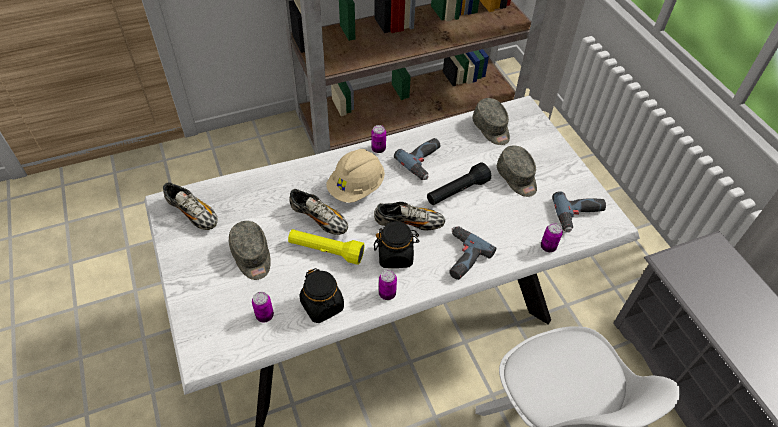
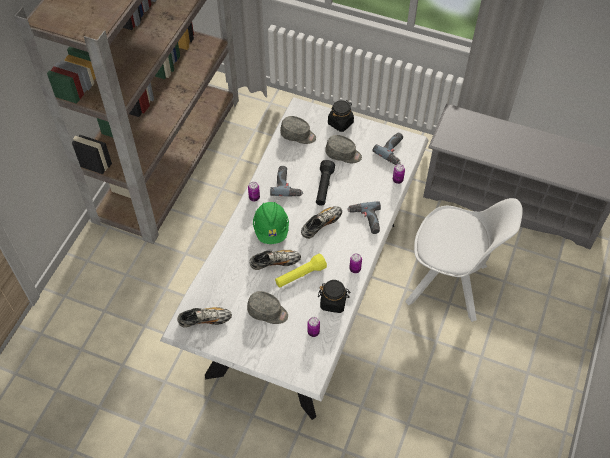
camera: 45 degrees left, 5 degrees up
beige hard hat [326,149,385,203] -> green hard hat [253,202,289,244]
black jar [374,221,420,268] -> black jar moved to [328,100,354,132]

